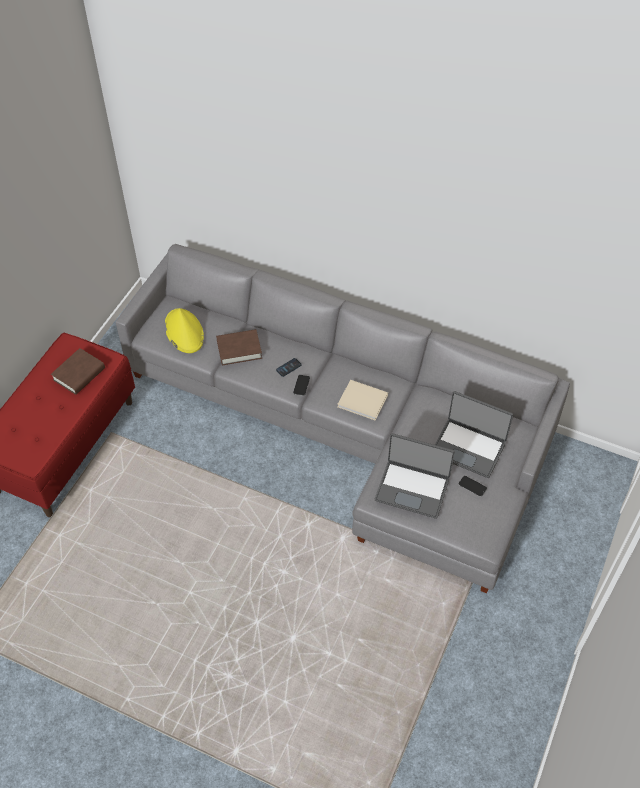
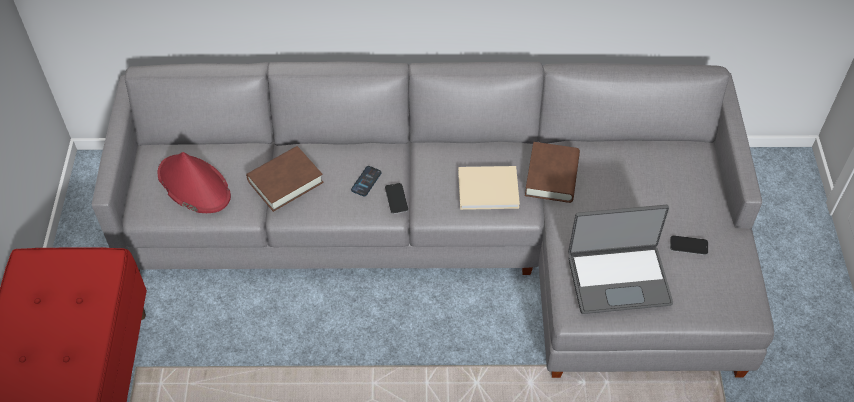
camera: 25 degrees left, 0 degrees up
brown book [51,348,105,395] -> brown book moved to [525,142,580,203]
yellow hat [165,308,204,353] -> red hat [158,152,231,213]
laptop [435,391,513,478] -> none

